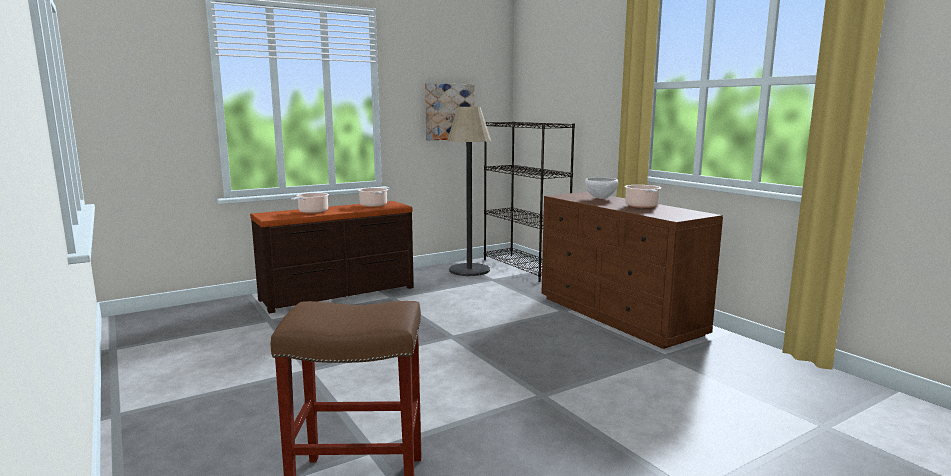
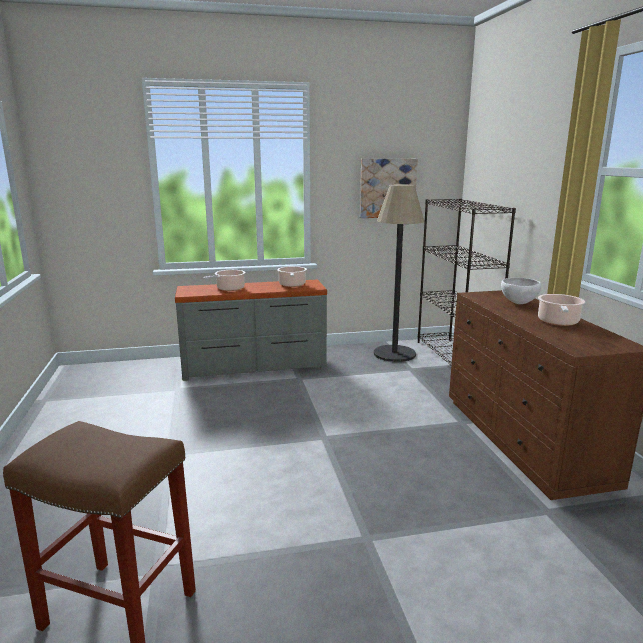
camera: 20 degrees right, 5 degrees up
brown dresser [250,201,414,313] -> grey dresser [175,279,327,381]

